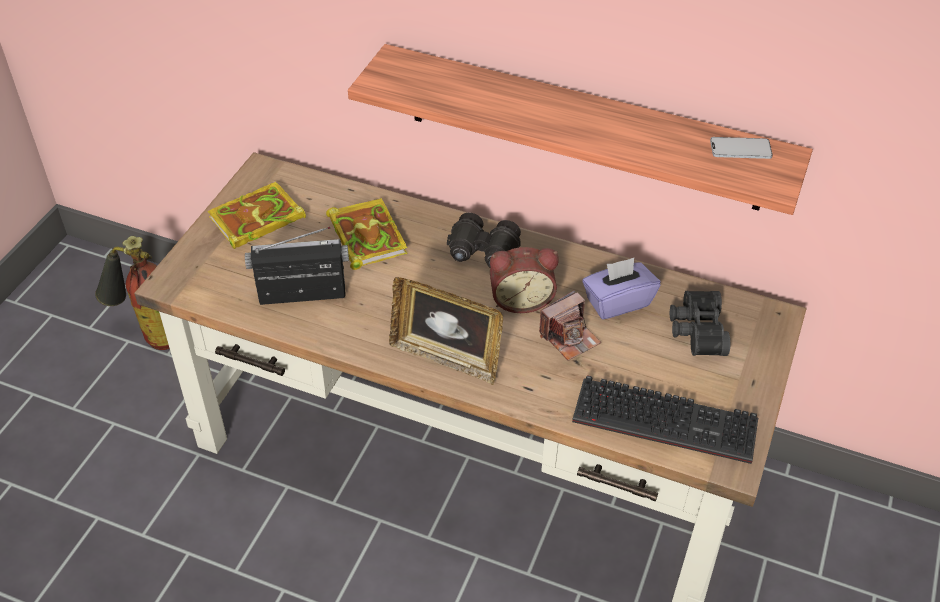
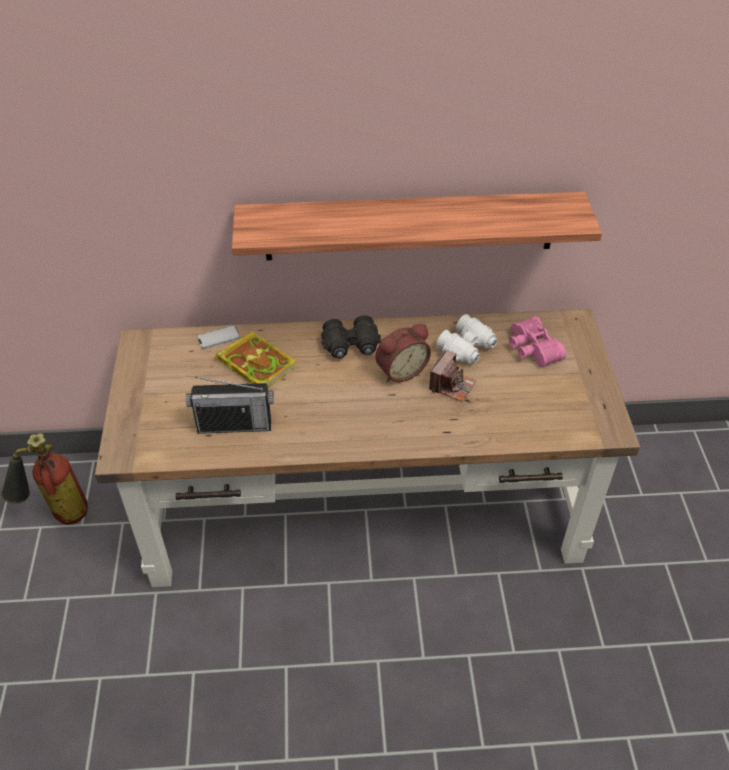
camera: 25 degrees left, 0 degrees up
book [208,182,306,249] -> none
radio [245,227,349,305] -> radio turned 150 degrees counterclockwise [186,377,274,434]
picture frame [389,277,503,385] -> none
keyboard [572,375,758,464] -> none
purple tissue box [582,258,660,319] -> white binoculars [437,314,497,364]
black binoculars [670,291,730,356] -> pink binoculars [509,316,566,367]
phone [710,137,773,159] -> phone moved to [197,325,240,349]

